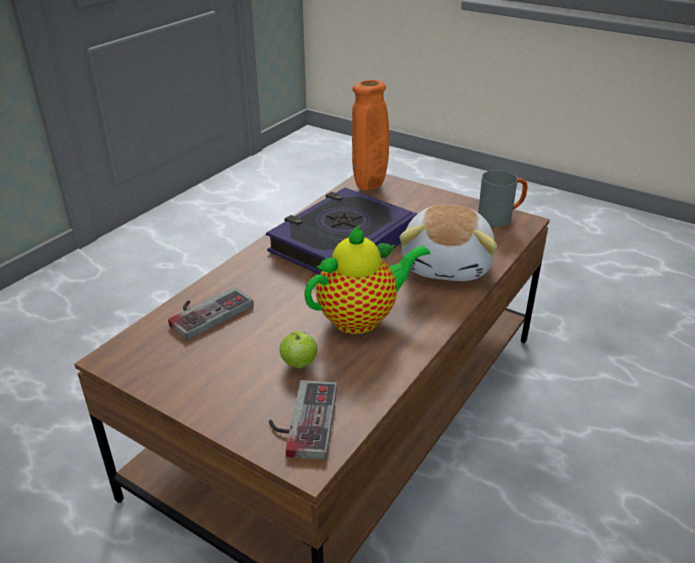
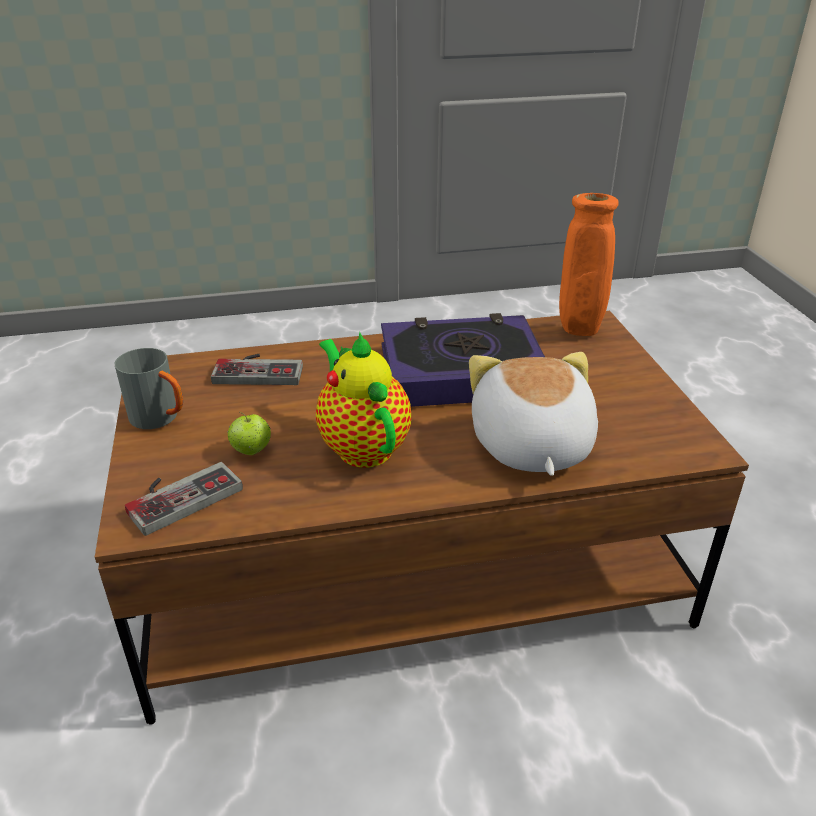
camera: 45 degrees right, 0 degrees up
teapot [304,225,430,334] -> teapot turned 135 degrees counterclockwise [316,332,411,468]
plush toy [400,205,497,281] -> plush toy turned 120 degrees clockwise [469,352,598,476]
grey mug [478,170,528,227] -> grey mug moved to [115,348,183,429]

